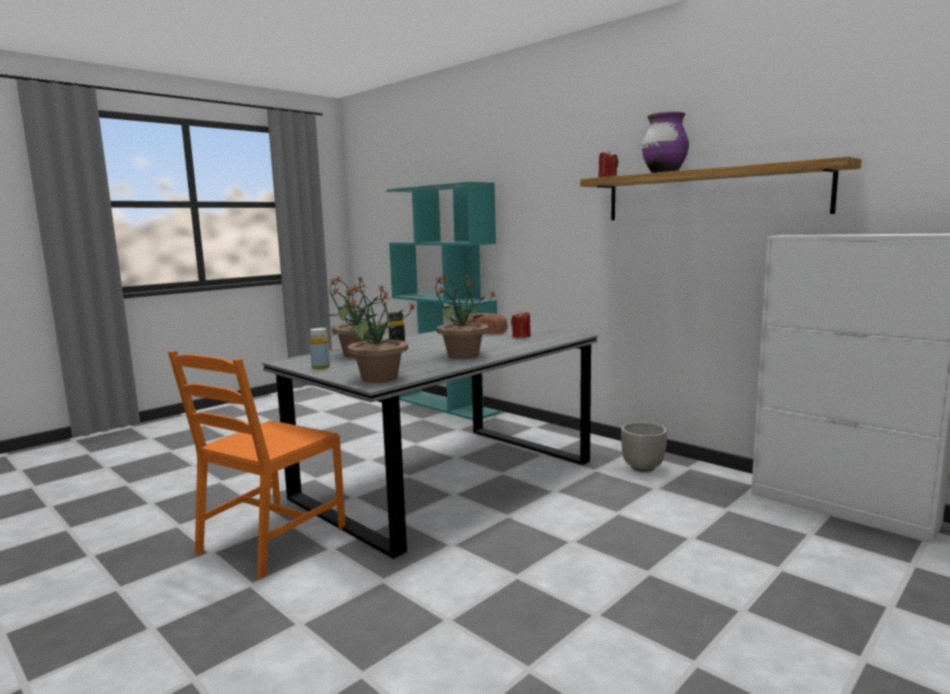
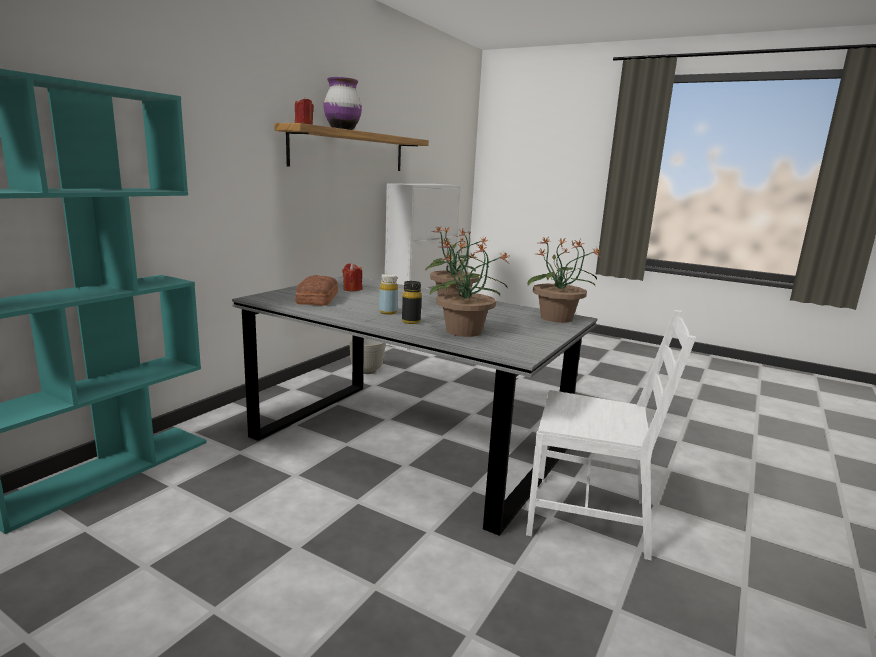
camera: 105 degrees left, 5 degrees up
orange chair [168,350,346,578] -> white chair [526,310,696,561]
yellow bottle [310,328,330,369] -> yellow bottle moved to [379,274,398,315]

